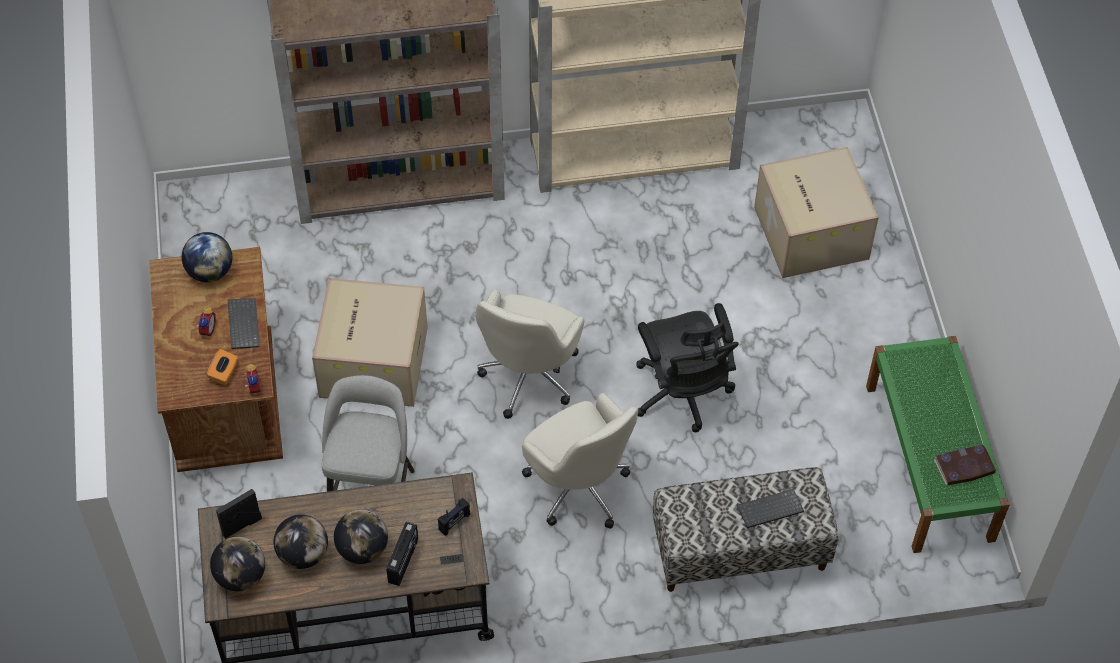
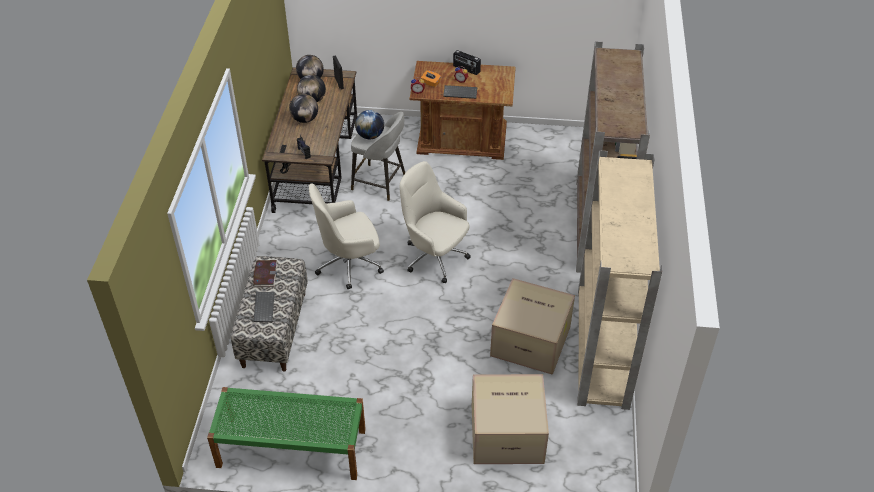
camera: 105 degrees right, 10 degrees down
globe [182,232,232,282] -> globe moved to [355,110,384,139]
cardboard box [312,278,428,407] -> cardboard box moved to [490,278,575,375]
radio [386,522,418,586] -> radio moved to [453,50,481,75]
office chair [636,303,739,432] -> none
book [934,445,996,485] -> book moved to [253,260,277,287]

